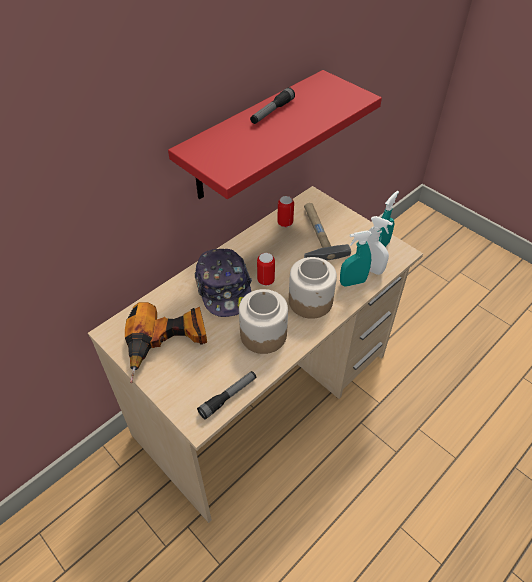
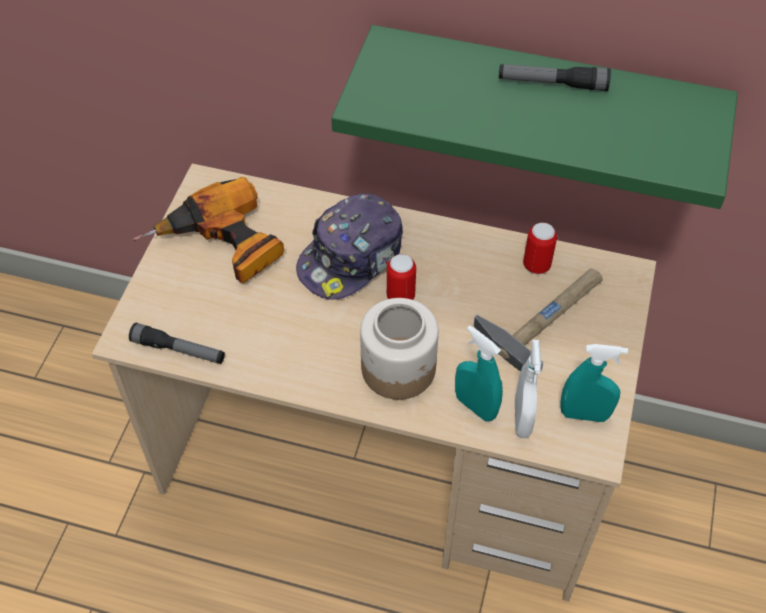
camera: 60 degrees right, 5 degrees up
red shelf [168,70,382,199] -> green shelf [331,25,738,209]
jar [239,289,288,354] -> none

